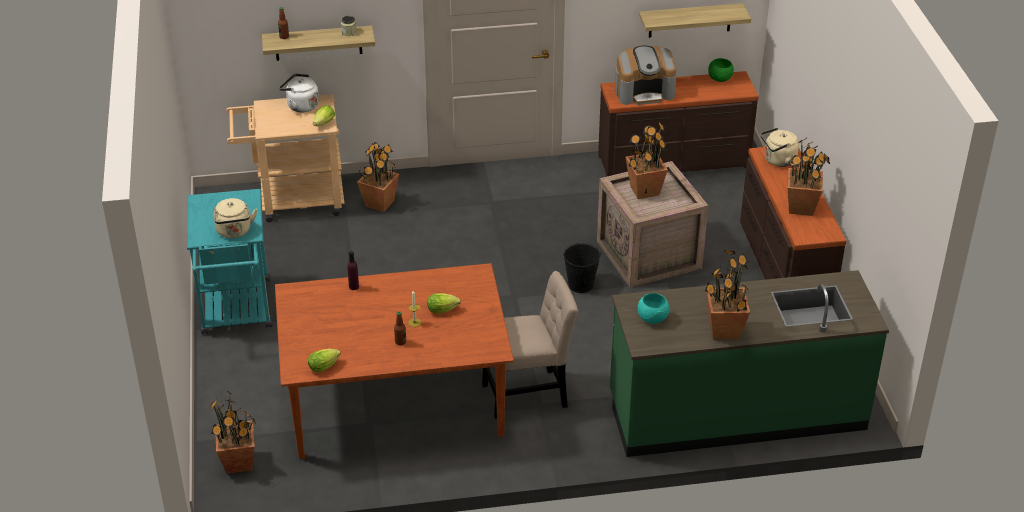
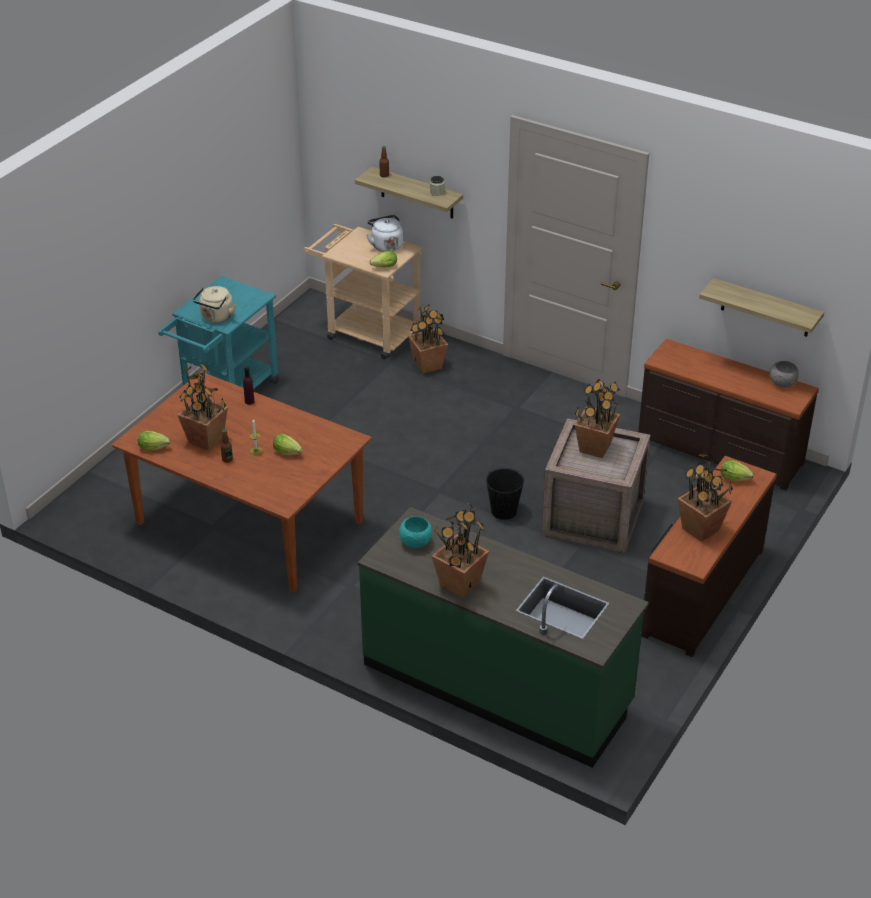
camera: 40 degrees right, 0 degrees up
potted plant [209,391,257,474] -> potted plant moved to [177,363,228,451]
beige chair [482,271,578,419] -> none
coffee machine [615,45,676,105] -> none
green bowl [708,58,734,82] -> grey bowl [770,361,799,387]
beige kettle [761,127,799,167] -> lettuce [721,460,754,481]

